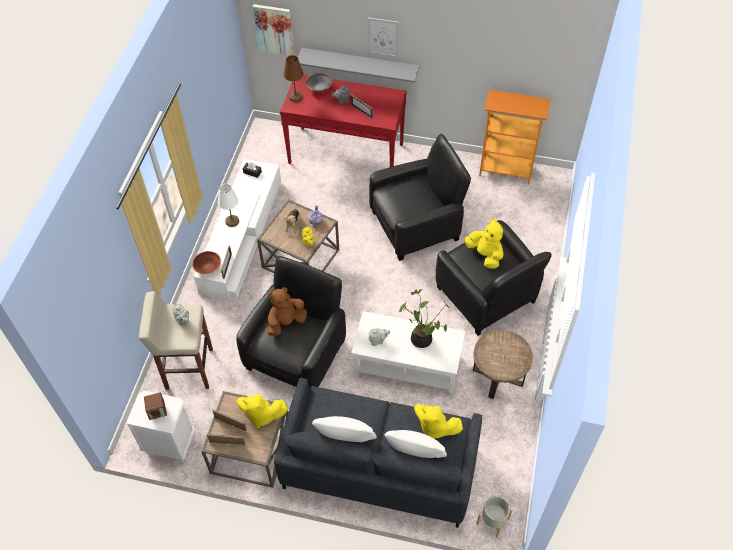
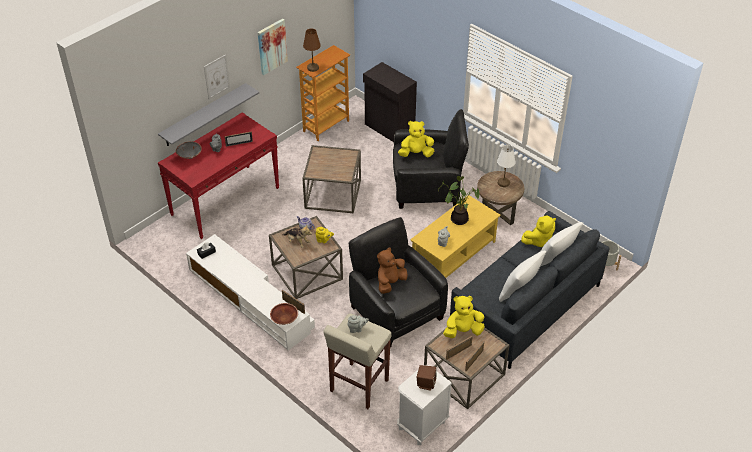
camera: 60 degrees left, 10 degrees down
white table lamp [218,184,239,227] -> white table lamp moved to [497,145,515,187]
yellow plush toy [236,394,288,428] -> yellow plush toy turned 150 degrees counterclockwise [443,296,485,338]
picture [253,4,294,56] -> picture moved to [258,19,288,75]
brown plush toy [267,287,307,336] -> brown plush toy turned 45 degrees clockwise [377,248,408,294]
brown table lamp [283,55,303,102] -> brown table lamp moved to [303,28,321,72]
white coffee table [351,311,465,394] -> yellow coffee table [410,195,501,278]
black armchair [369,134,471,261] -> brown side table [302,145,361,214]
none -> black cabinet [363,62,417,142]

